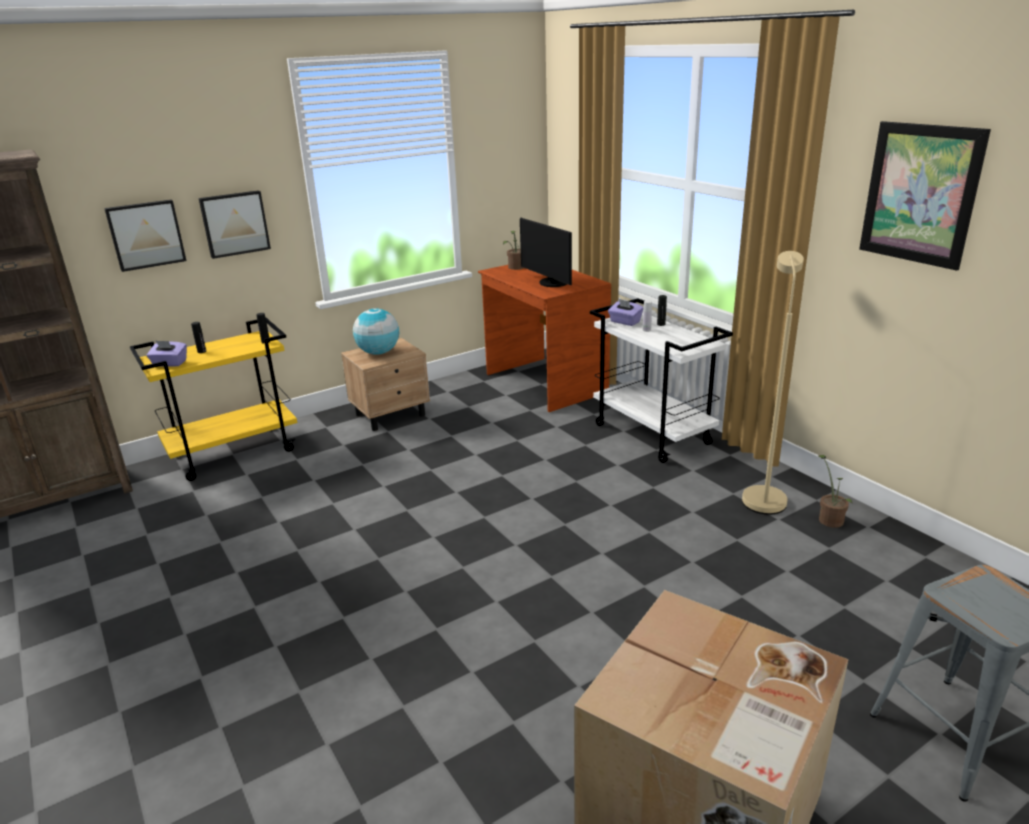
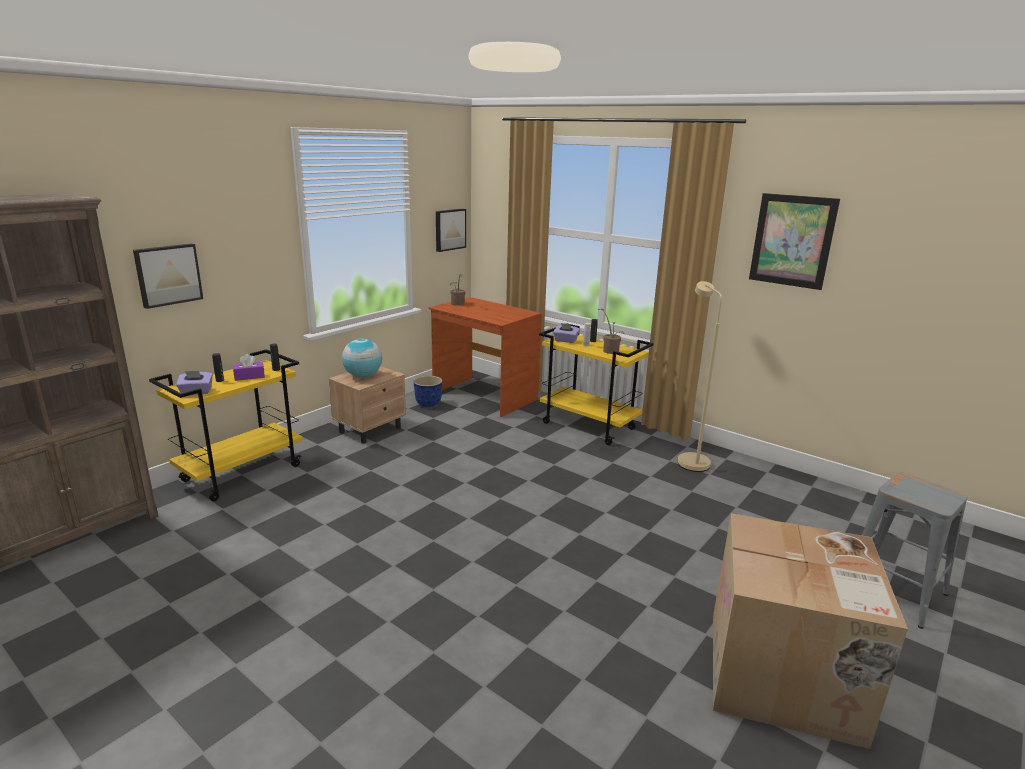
camera: 20 degrees left, 5 degrees down
picture [199,190,271,259] -> picture moved to [436,209,466,252]
monitor [520,218,572,287] -> none
white cart [590,298,733,463] -> yellow cart [539,323,654,445]
potted plant [819,455,853,528] -> potted plant moved to [600,309,624,354]
none -> purple tissue box [233,354,265,381]
none -> planter [413,376,442,407]

